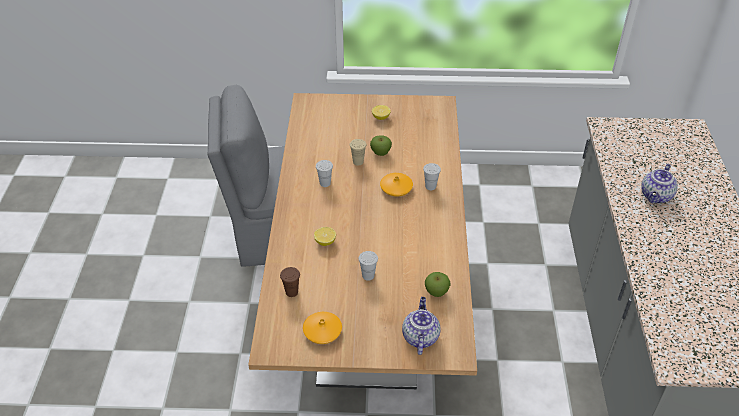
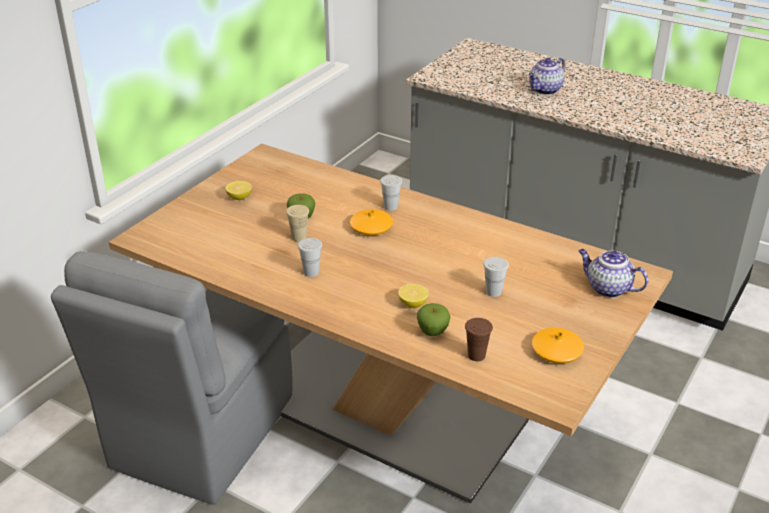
camera: 60 degrees left, 10 degrees down
apple [425,272,451,297] -> apple moved to [417,303,450,336]
teapot [642,164,678,203] -> teapot turned 75 degrees clockwise [529,58,566,95]

